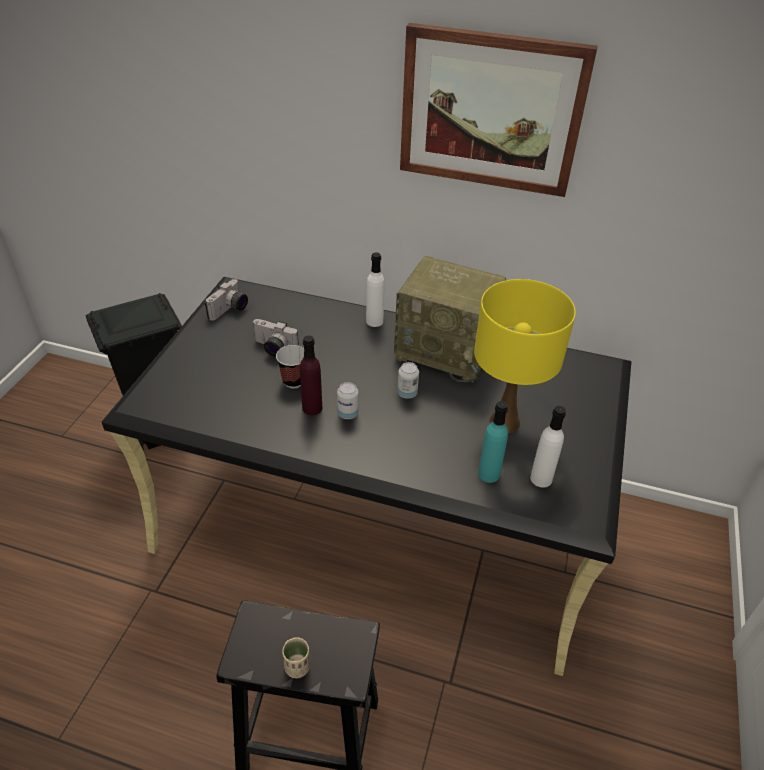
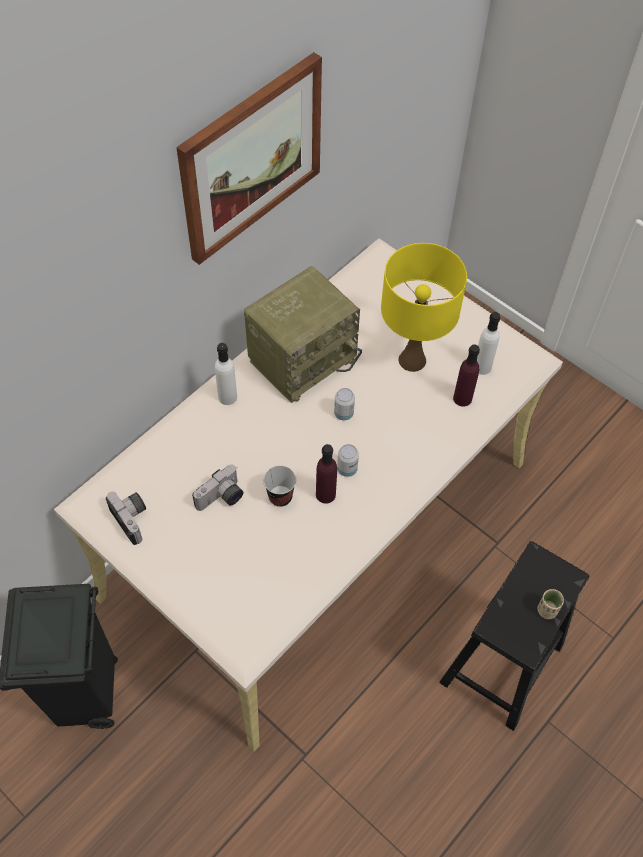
camera: 65 degrees left, 15 degrees up
black desk [102,277,632,676] -> beige desk [54,238,563,751]
turquoise bottle [478,401,508,483] -> purple bottle [453,344,480,407]

